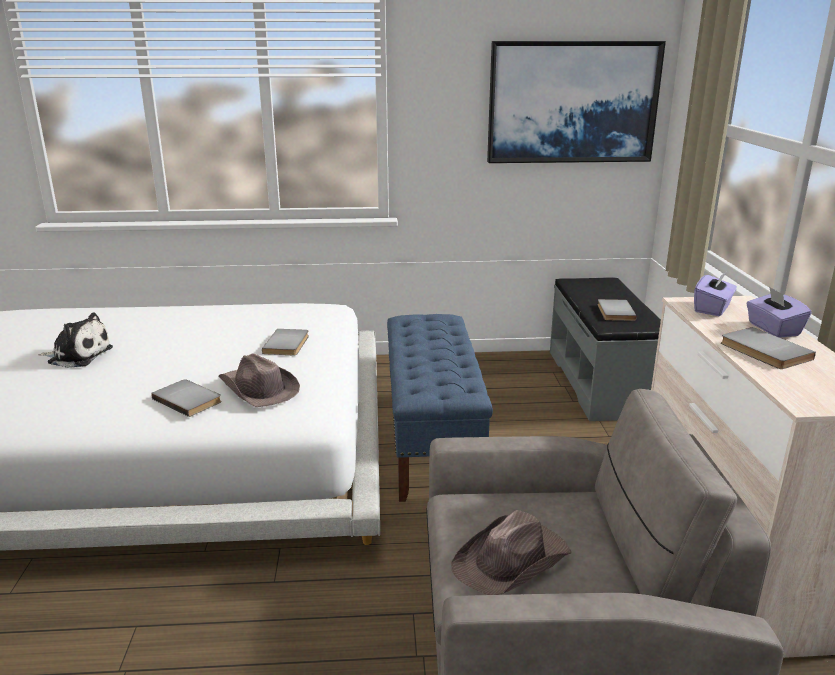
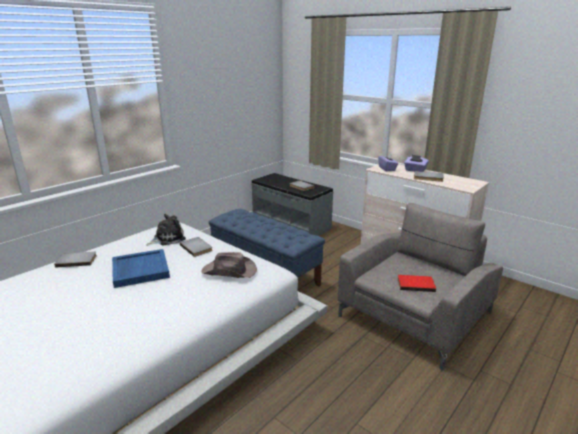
camera: 45 degrees left, 0 degrees up
plush toy [39,312,113,368] -> plush toy moved to [146,214,186,246]
grey book [151,379,222,417] -> grey book moved to [54,252,97,268]
brown hat [451,510,571,595] -> red book [398,275,436,292]
picture [487,41,666,163] -> none
none -> blue tray [112,249,170,288]

